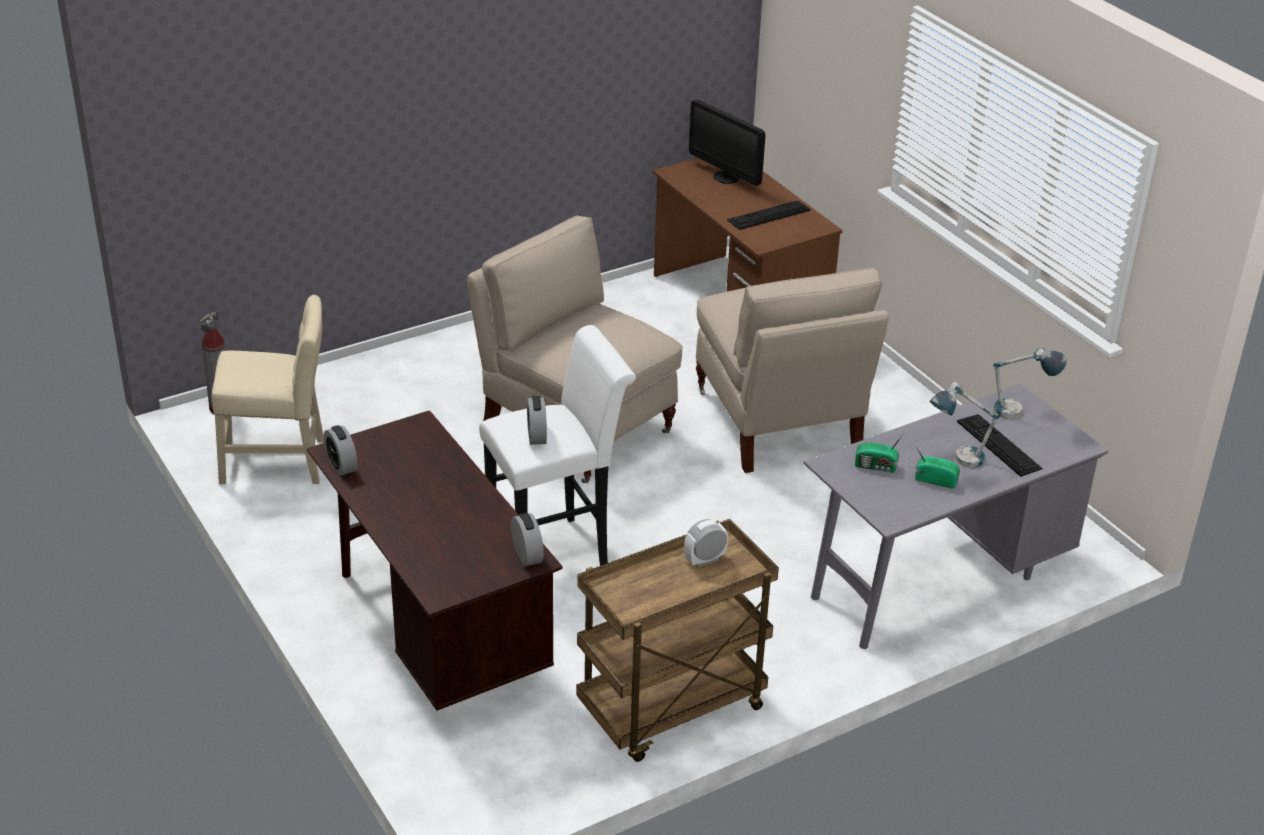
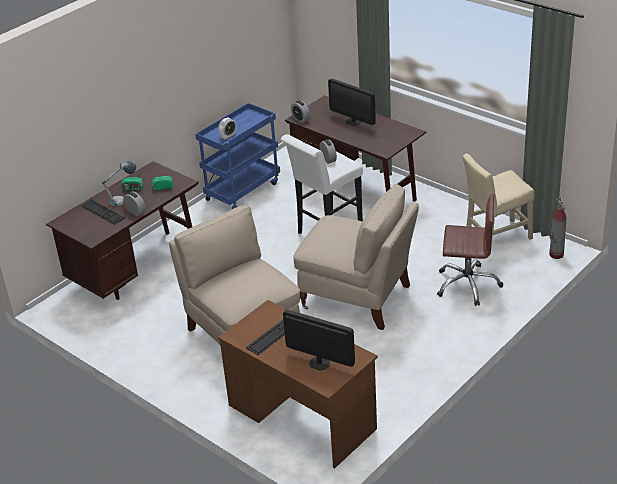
camera: 165 degrees right, 0 degrees up
alarm clock [324,425,358,476] -> alarm clock moved to [123,192,146,216]
brown cart [577,519,779,762] -> blue cart [195,103,280,209]
grey desk [803,384,1108,649] -> brown desk [46,161,199,300]
table lamp [993,348,1067,419] -> none
none -> monitor [328,78,376,126]
none -> brown office chair [437,194,503,306]

